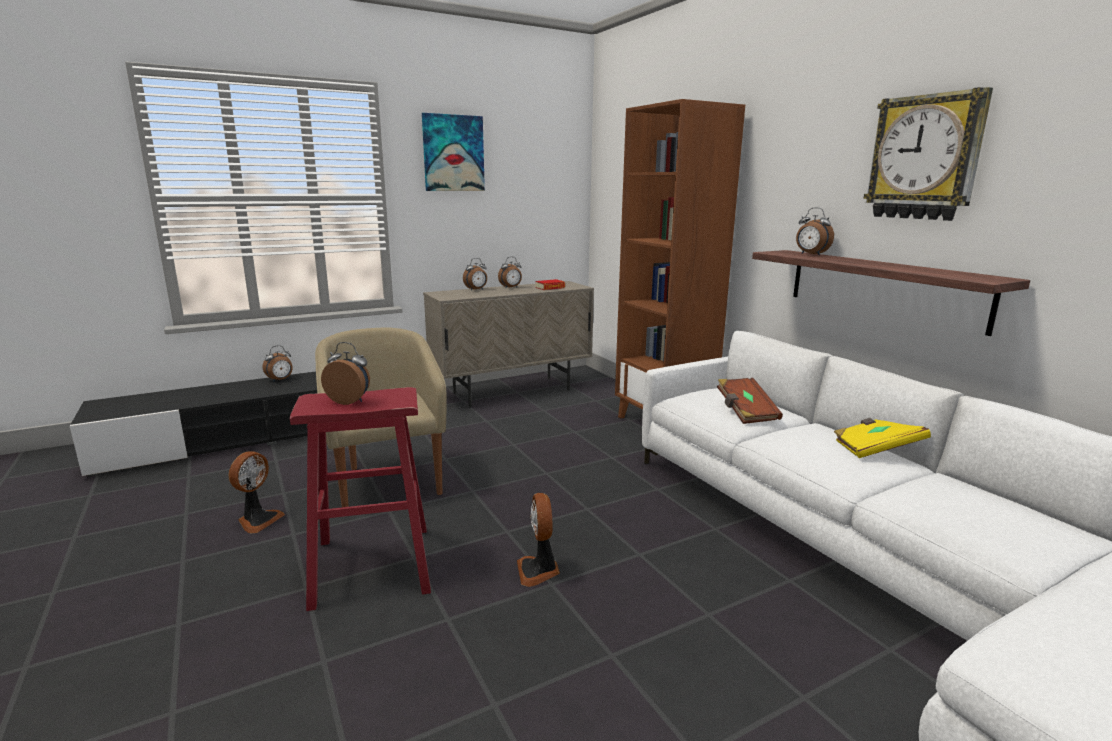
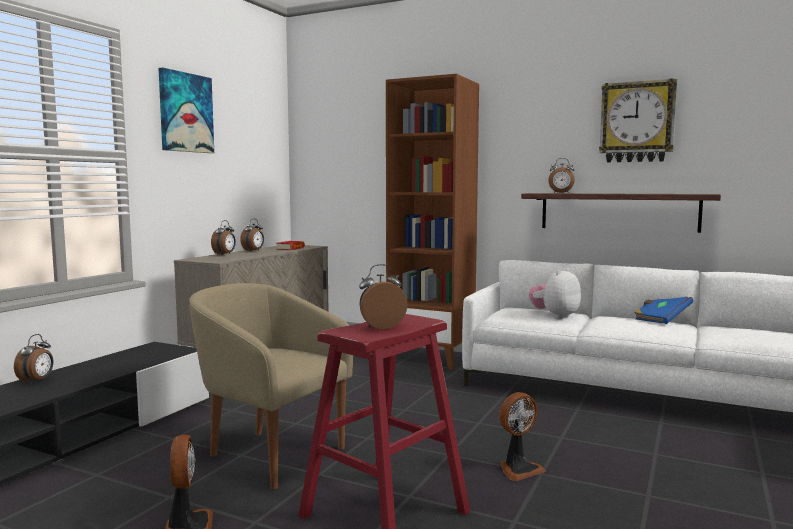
camera: 35 degrees left, 10 degrees down
fan [517,493,560,587] -> fan turned 75 degrees counterclockwise [499,392,546,481]
brown book [717,378,783,424] -> plush toy [529,268,581,319]
yellow book [834,418,931,458] -> blue book [634,296,693,324]

